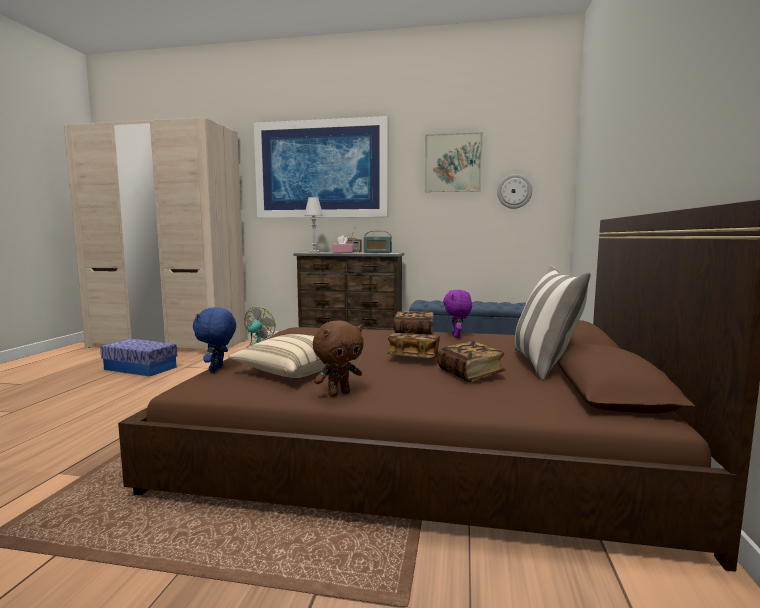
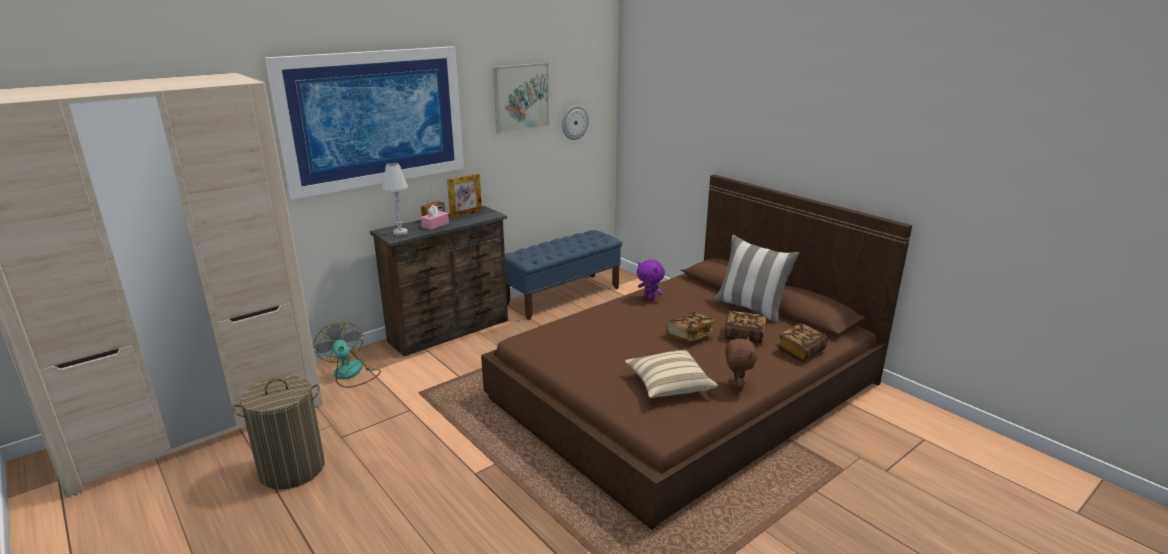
camera: 50 degrees left, 15 degrees up
storage box [100,339,177,377] -> laundry basket [232,375,325,490]
blue plush toy [193,307,236,372] -> none
radio [364,231,392,253] -> picture frame [447,174,482,218]
book [394,311,434,335] -> book moved to [776,323,828,362]

